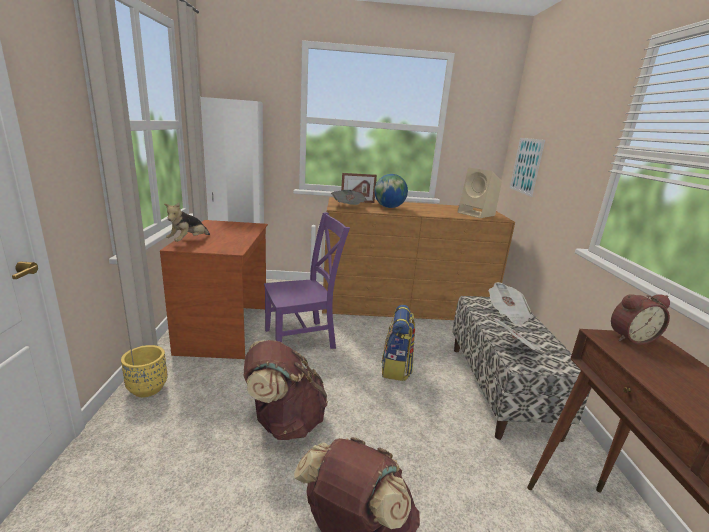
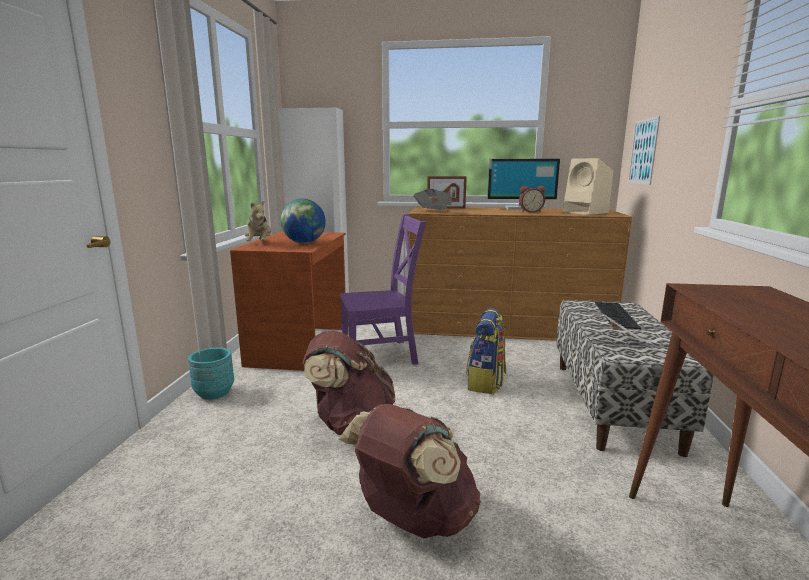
camera: 10 degrees right, 5 degrees down
yellow planter [121,345,168,397] -> turquoise planter [188,347,234,400]
plush toy [164,203,210,242] -> plush toy turned 45 degrees counterclockwise [245,201,271,242]
globe [374,174,408,208] -> globe moved to [281,199,326,243]
newspaper [489,282,533,326] -> keyboard [595,302,641,329]
alarm clock [611,294,670,345] -> alarm clock moved to [519,186,545,213]
none -> monitor [487,159,560,210]

